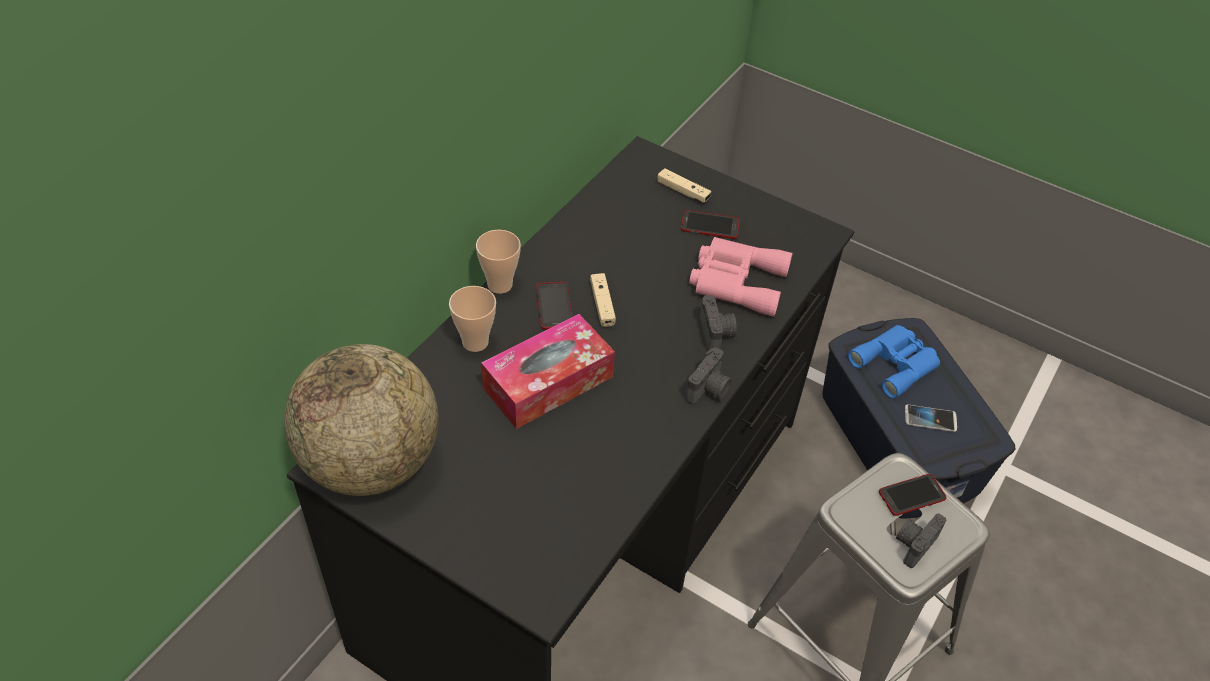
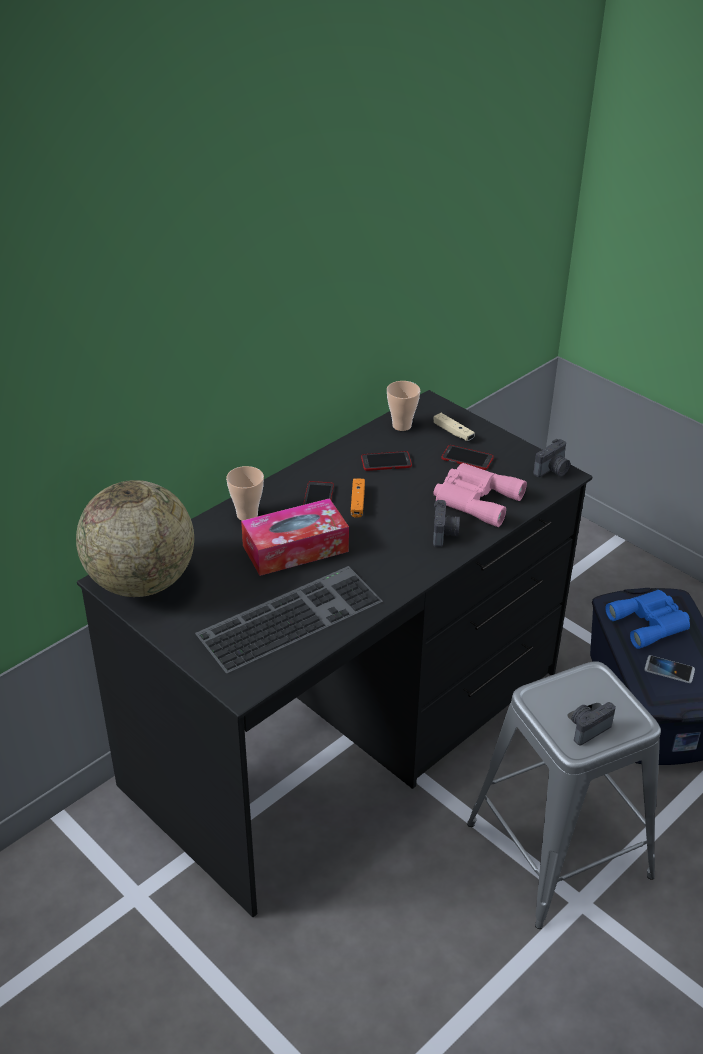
camera: 15 degrees right, 10 degrees down
cup [476,230,521,294] -> cup moved to [387,381,420,431]
beige game controller [590,273,616,327] -> orange game controller [351,478,365,518]
camera [685,348,732,405] -> camera moved to [533,439,570,477]
phone [879,474,947,516] -> phone moved to [361,451,412,471]
none -> keyboard [195,566,383,673]

